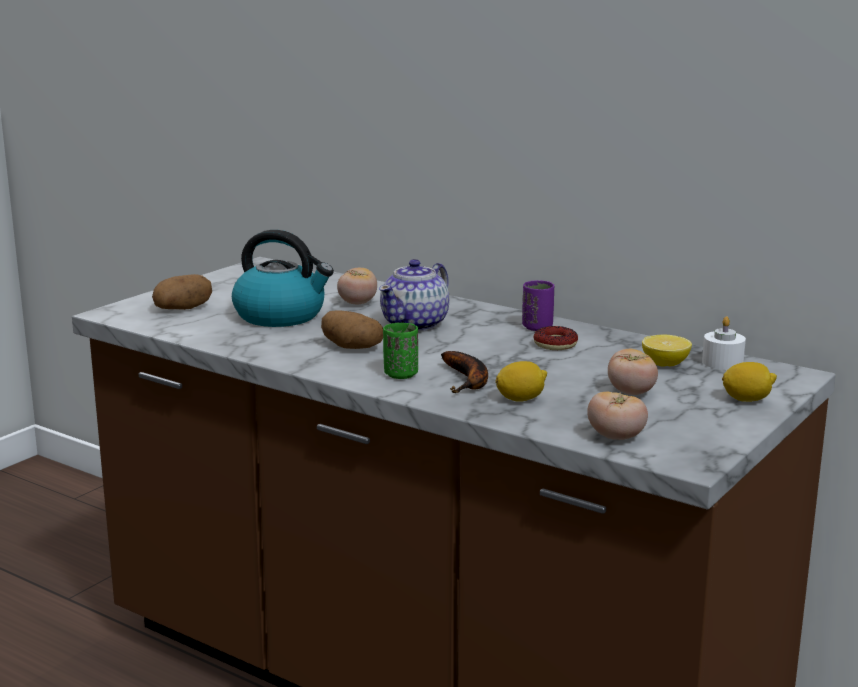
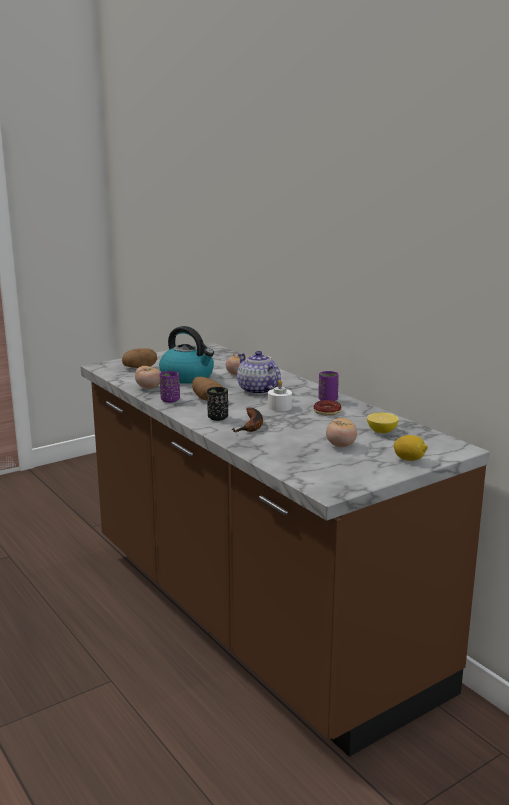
camera: 20 degrees right, 0 degrees up
teapot [379,259,449,332] -> teapot turned 90 degrees clockwise [237,351,281,395]
green cup [383,323,418,379] -> black cup [207,387,228,421]
lemon [495,361,547,402] -> none
tomato [587,392,648,440] -> tomato moved to [135,366,161,389]
white candle [702,316,746,370] -> white candle moved to [268,380,292,411]
none -> purple cup [160,371,180,403]

